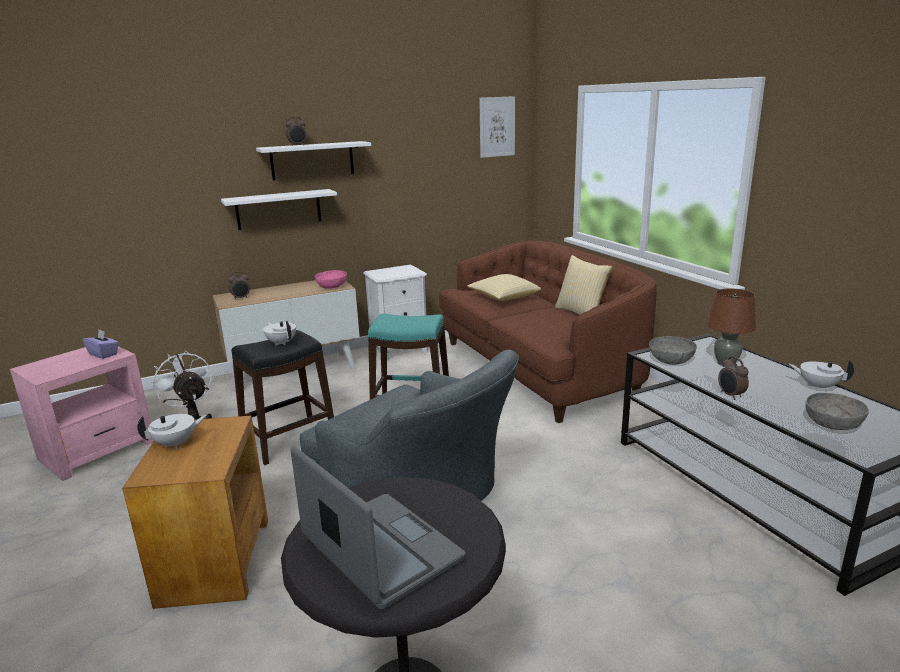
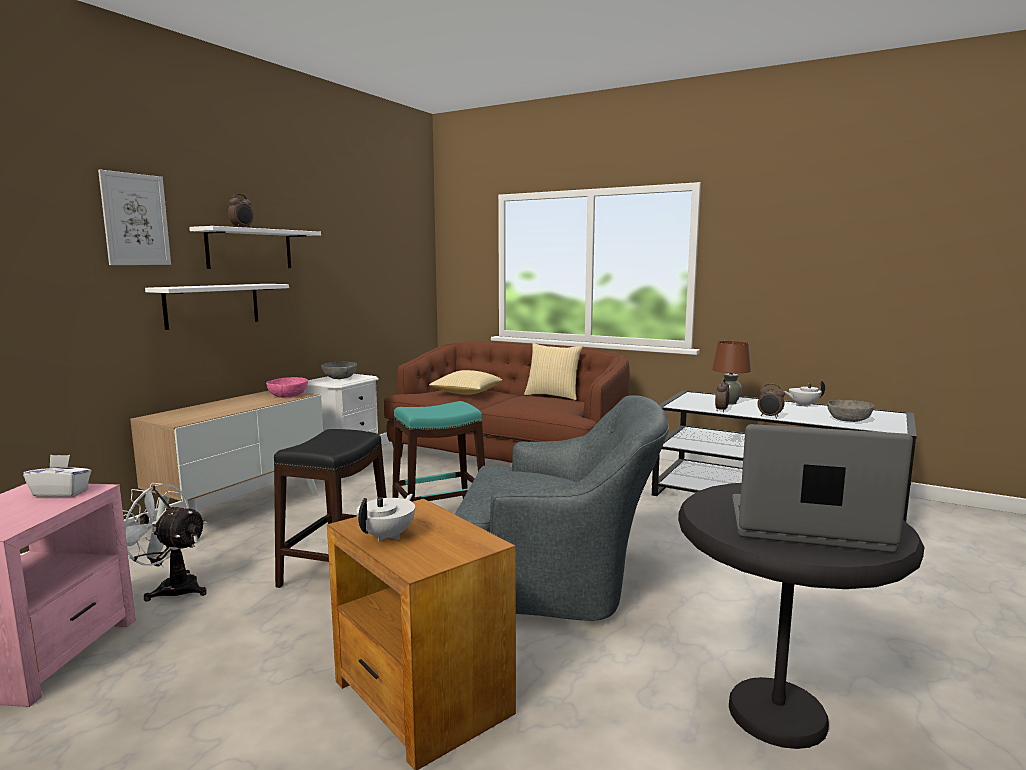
camera: 35 degrees left, 10 degrees down
purple tissue box [83,330,119,359] -> white tissue box [23,455,91,497]
alarm clock [228,272,250,300] -> alarm clock moved to [715,379,730,412]
white teapot [263,321,296,346] -> none
picture [479,96,515,158] -> picture moved to [98,169,171,265]
grey bowl [649,336,697,365] -> grey bowl moved to [321,362,357,379]

